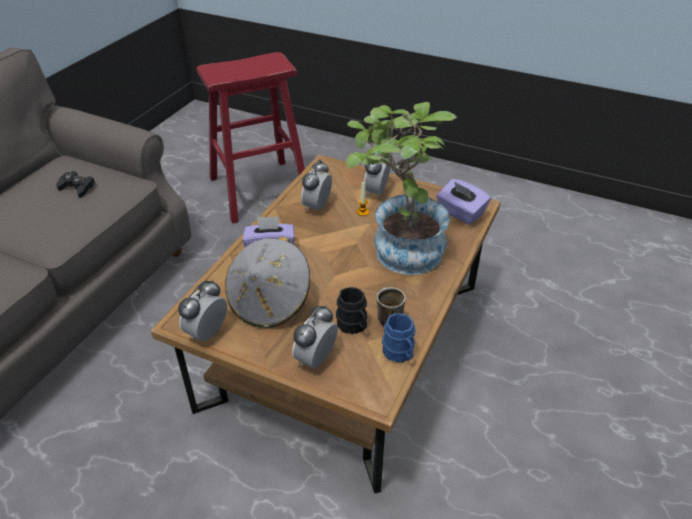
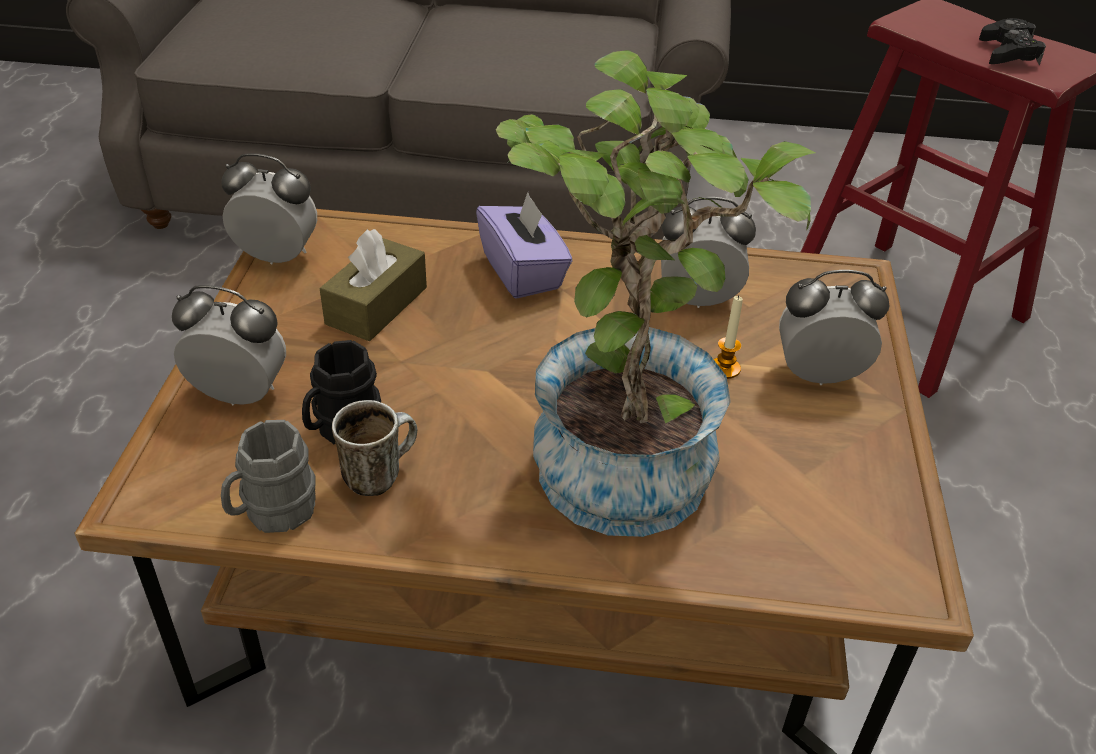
camera: 70 degrees right, 0 degrees up
black game controller [56,171,96,198] -> black game controller moved to [979,18,1046,66]
grey hat [225,236,310,328] -> brown tissue box [319,229,427,341]
blue mug [382,313,415,363] -> grey mug [221,420,316,533]
purple tissue box [436,179,491,225] -> none

